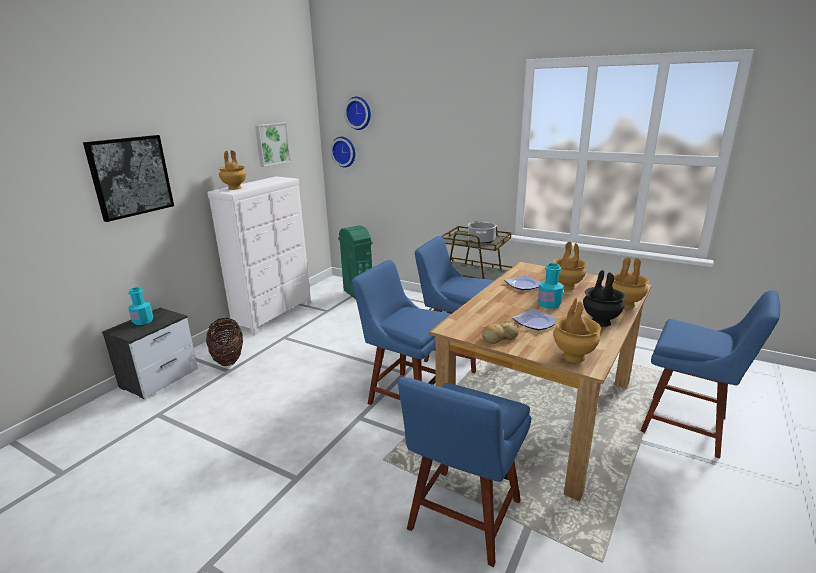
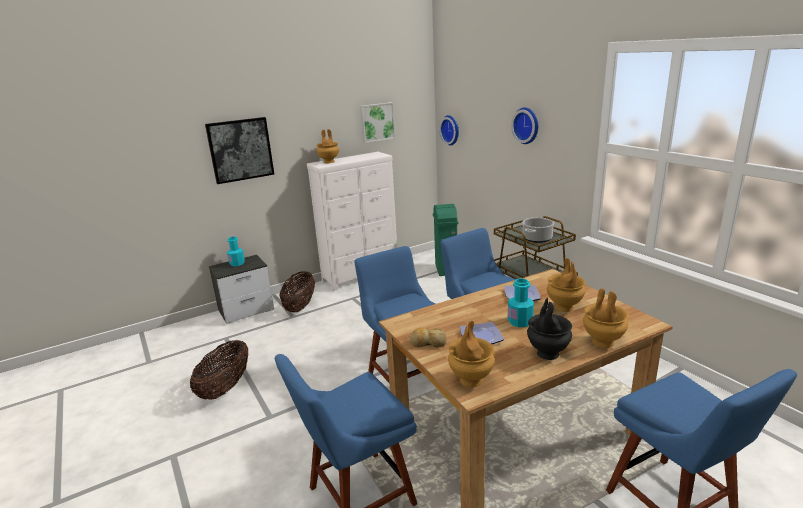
camera: 30 degrees right, 0 degrees up
wall clock [344,96,371,130] -> wall clock moved to [511,107,538,144]
none -> basket [190,340,248,400]

